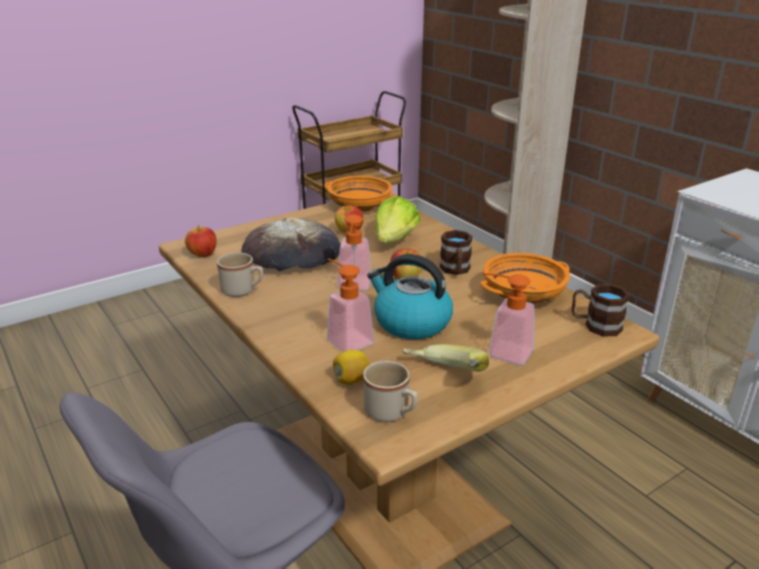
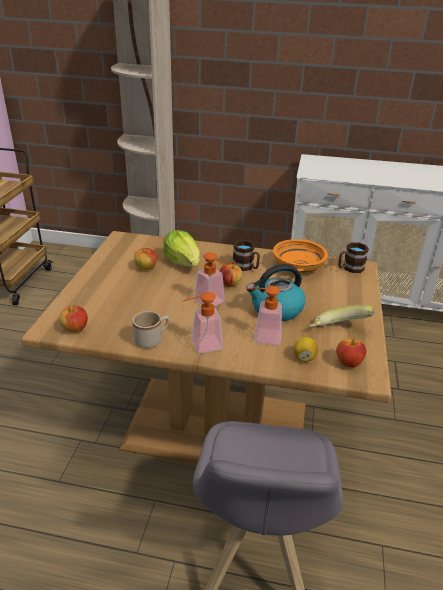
camera: 45 degrees left, 5 degrees up
bread [242,218,341,272] -> none
orange bowl [324,176,397,212] -> none
beige mug [363,361,418,422] -> apple [336,338,366,368]
soap dispenser [483,273,535,365] -> soap dispenser moved to [182,292,223,353]

